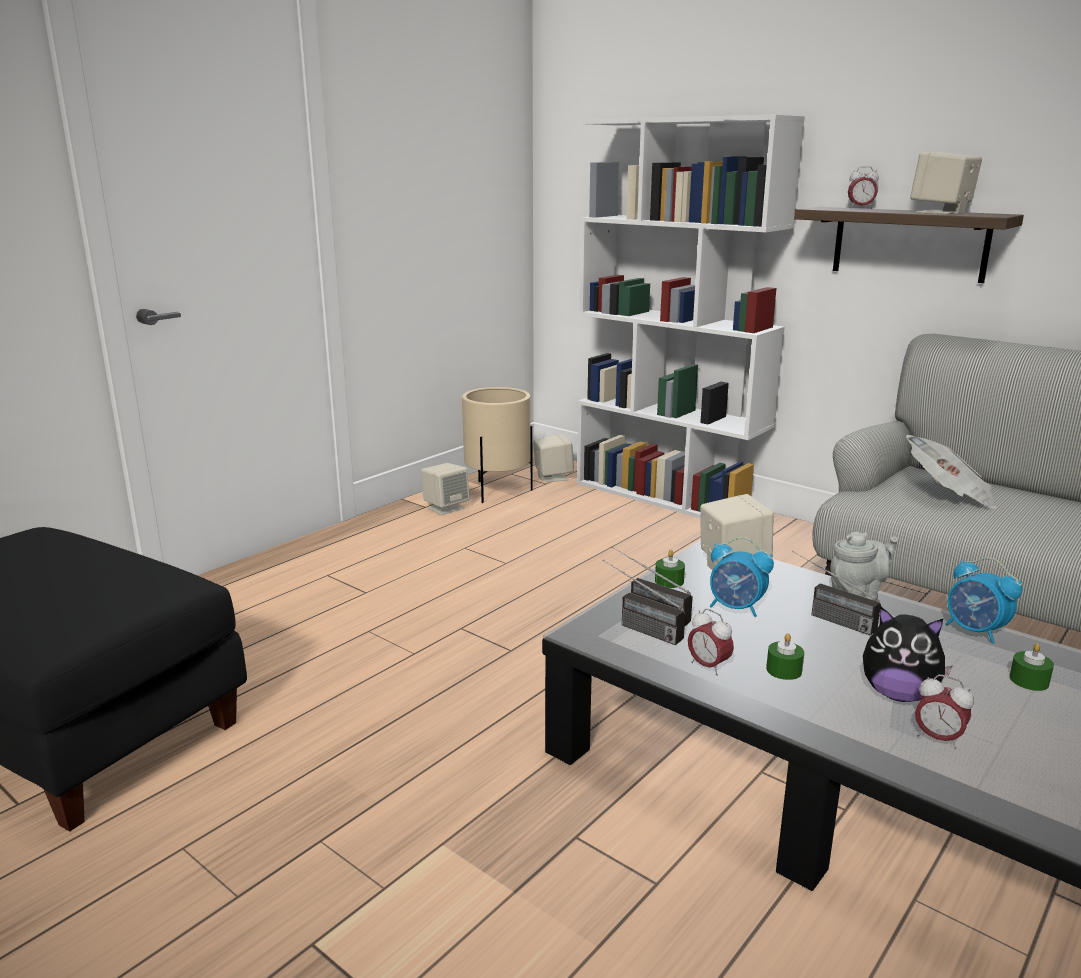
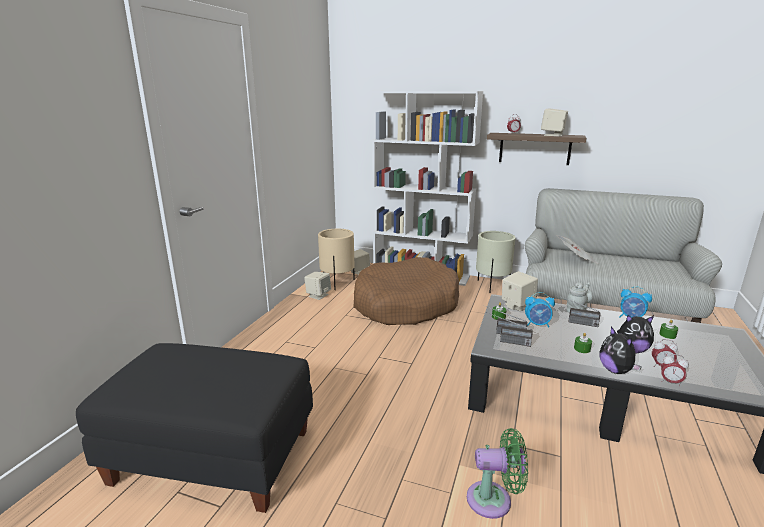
camera: 20 degrees left, 0 degrees up
alarm clock [688,609,734,676] -> alarm clock moved to [661,354,689,385]
none -> brown dog bed [354,257,459,325]
none -> green fan [467,428,528,519]
none -> beige planter [476,231,516,293]
none -> plush toy [599,327,642,374]

